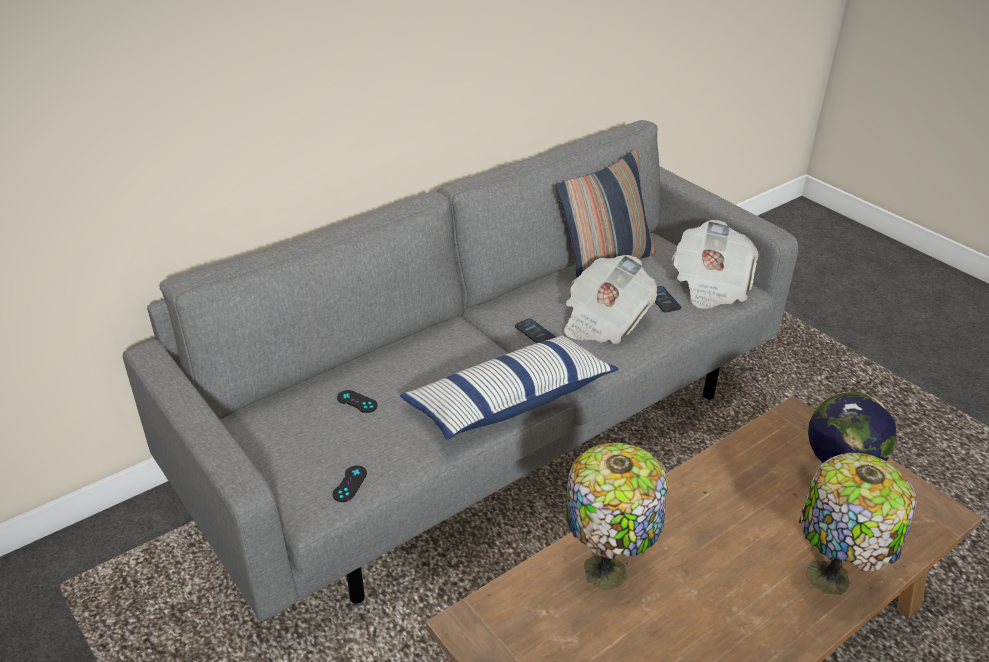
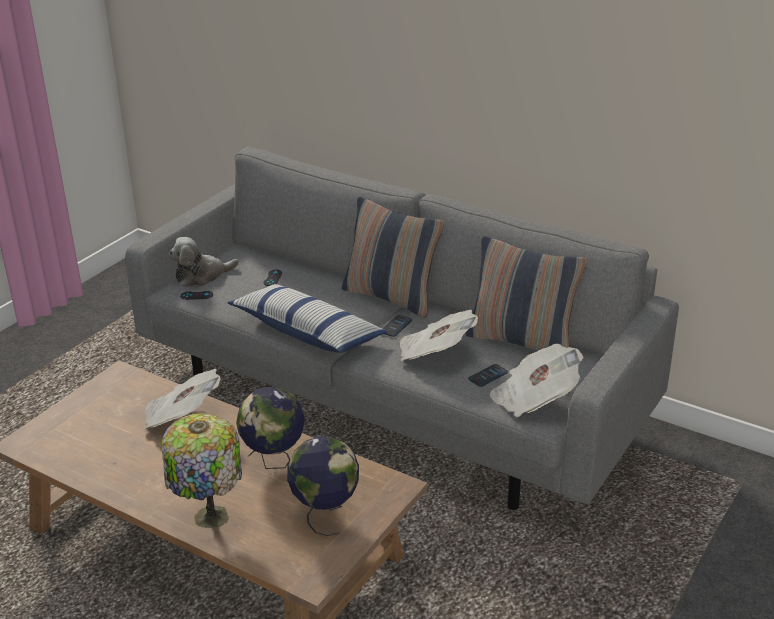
camera: 70 degrees right, 5 degrees down
table lamp [566,443,668,590] -> newspaper [144,369,220,429]
none -> plush toy [169,237,239,287]
none -> globe [236,387,305,469]
none -> pillow [342,197,444,318]

